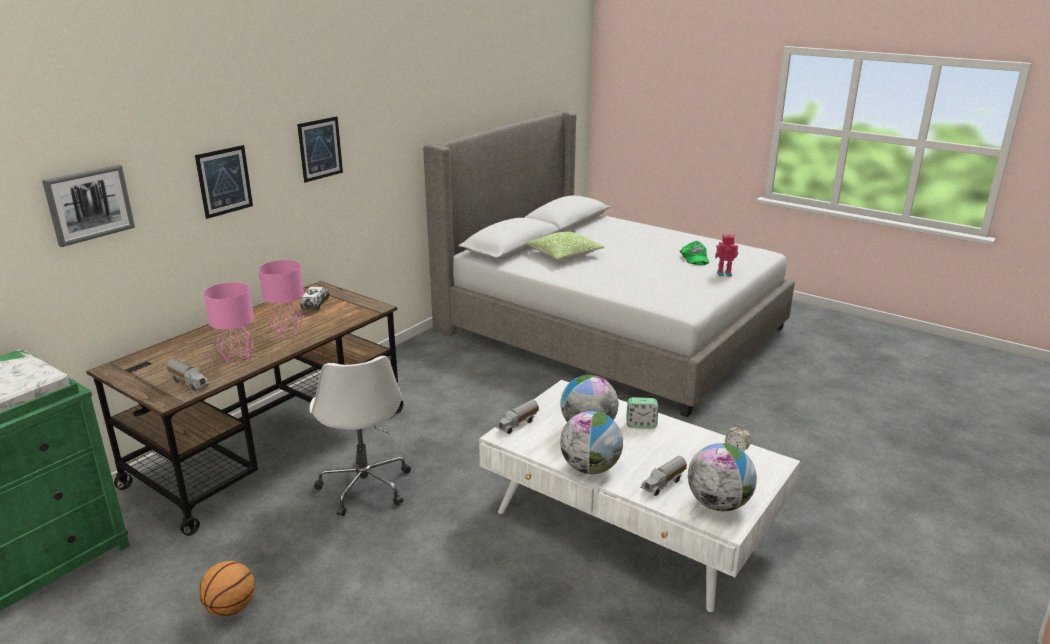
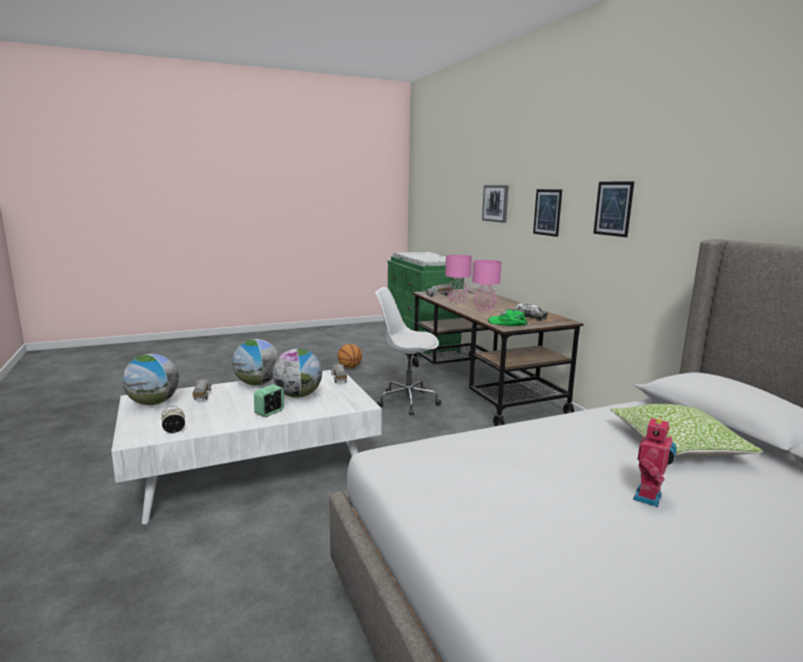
camera: 120 degrees right, 10 degrees down
green cap [680,241,709,265] -> green cap moved to [488,309,528,326]
toy robot [715,234,738,276] -> toy robot moved to [633,416,677,507]

